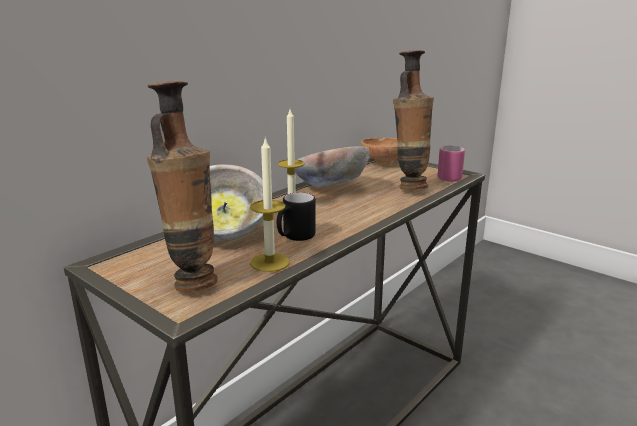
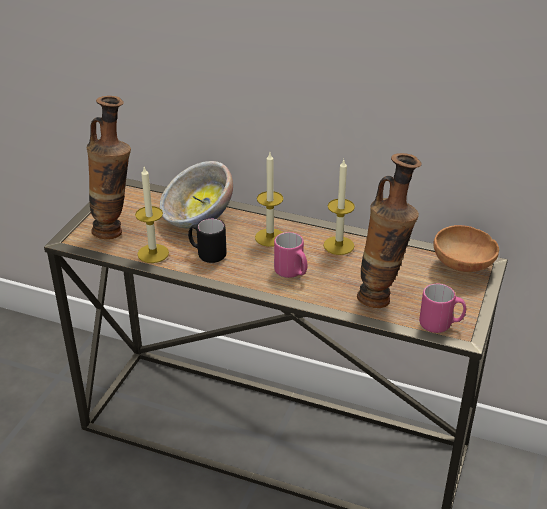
camera: 70 degrees right, 15 degrees up
bowl [295,146,370,187] -> candle [323,160,355,255]
none -> pink mug [274,232,308,278]

